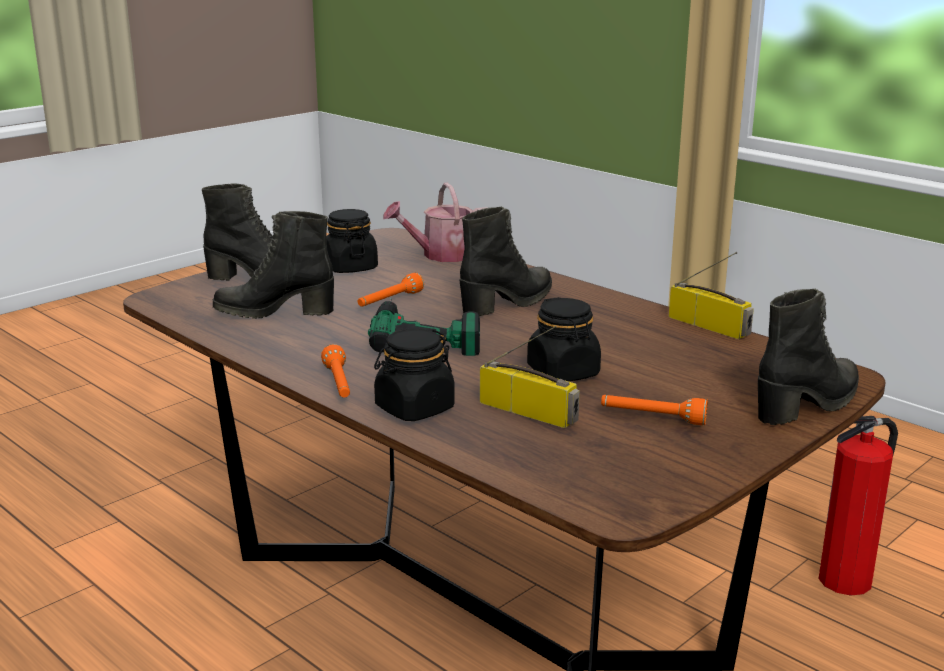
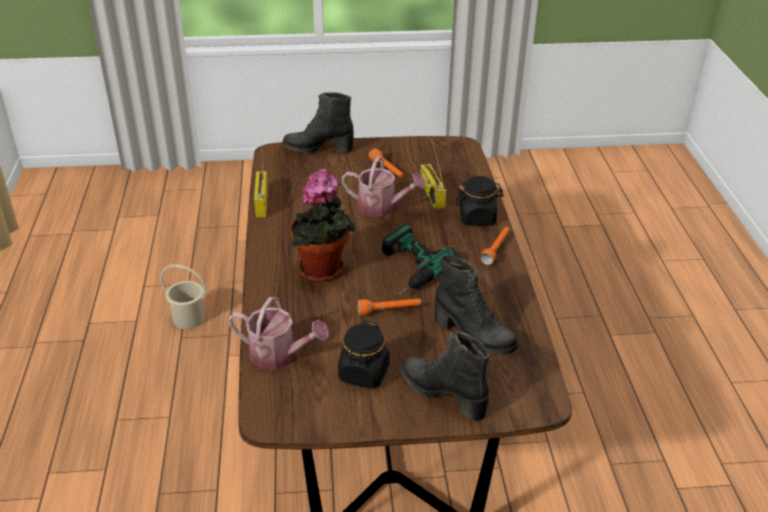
camera: 140 degrees left, 15 degrees up
black boot [460,207,552,316] -> potted plant [290,169,355,282]
black jar [527,297,601,381] -> watering can [342,156,426,216]
fire extinguisher [818,416,898,596] -> beige bucket [160,264,207,329]

